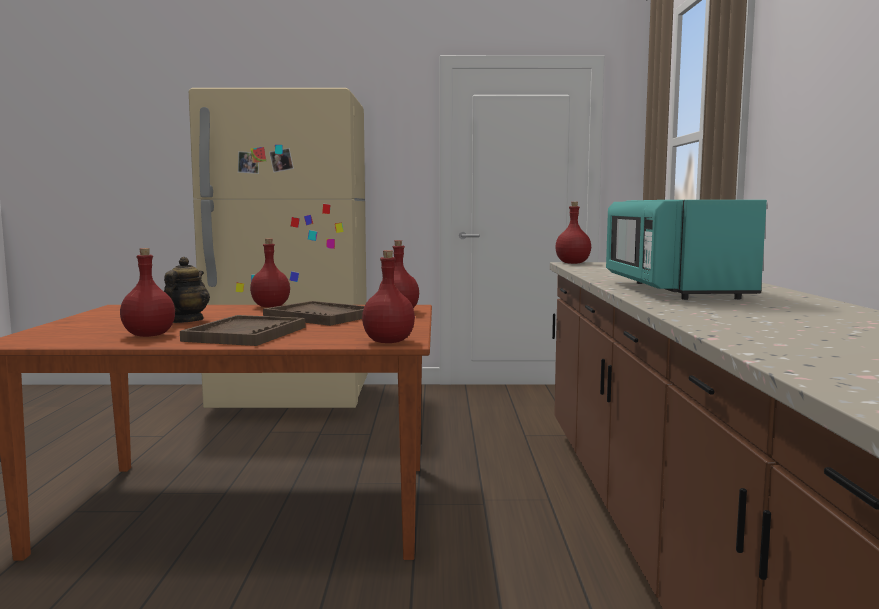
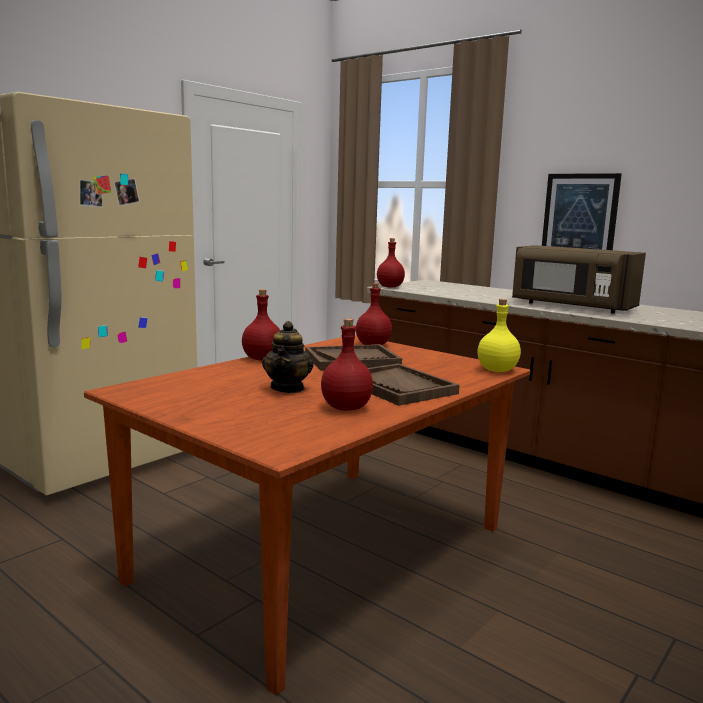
camera: 50 degrees left, 5 degrees up
teapot [164,257,210,323] -> teapot turned 135 degrees counterclockwise [262,321,313,393]
red bottle [362,250,415,343] -> yellow bottle [478,299,521,372]
turquoise microwave [606,200,767,300] -> brown microwave [512,245,646,314]
none -> picture [542,173,622,250]

